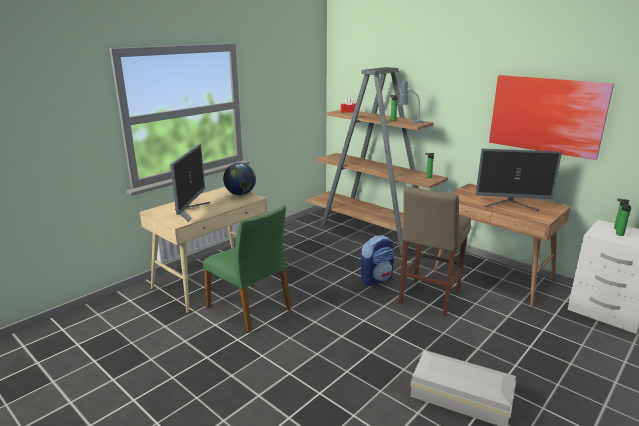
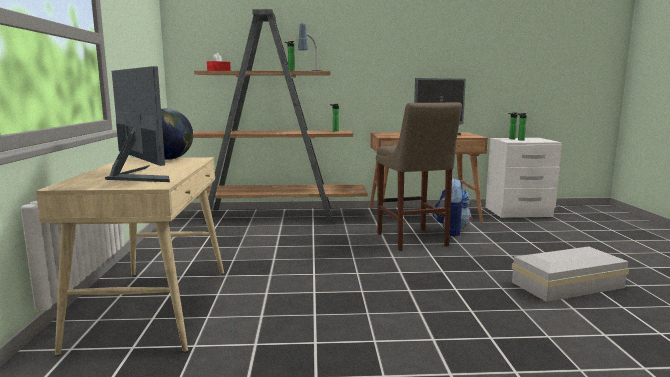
camera: 45 degrees left, 10 degrees down
green chair [203,205,291,333] -> none
backpack [361,235,394,286] -> backpack moved to [433,178,471,236]
picture [489,75,614,160] -> none

